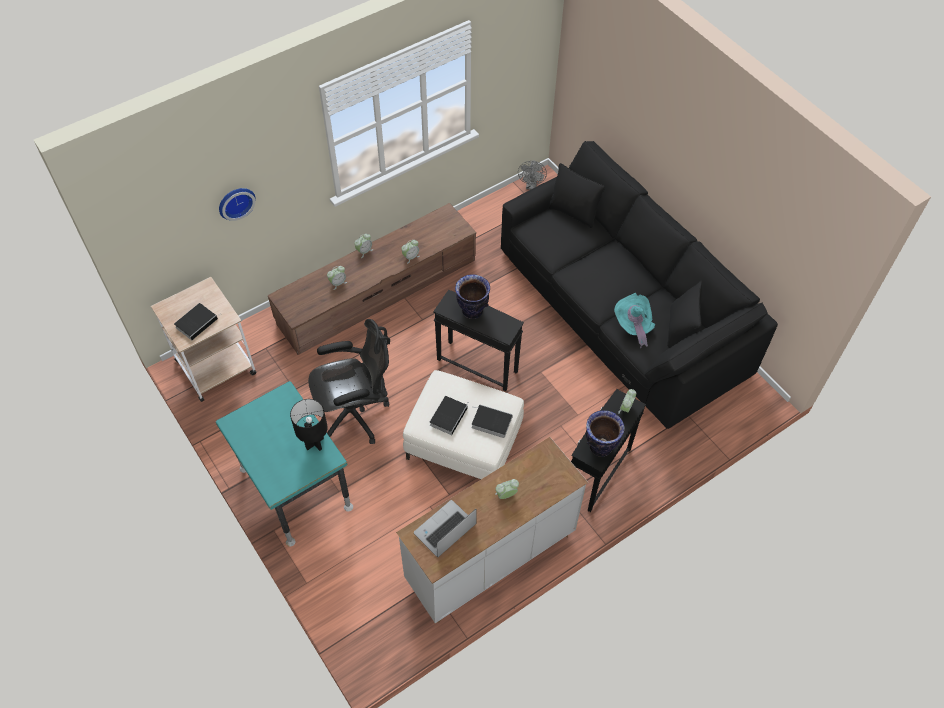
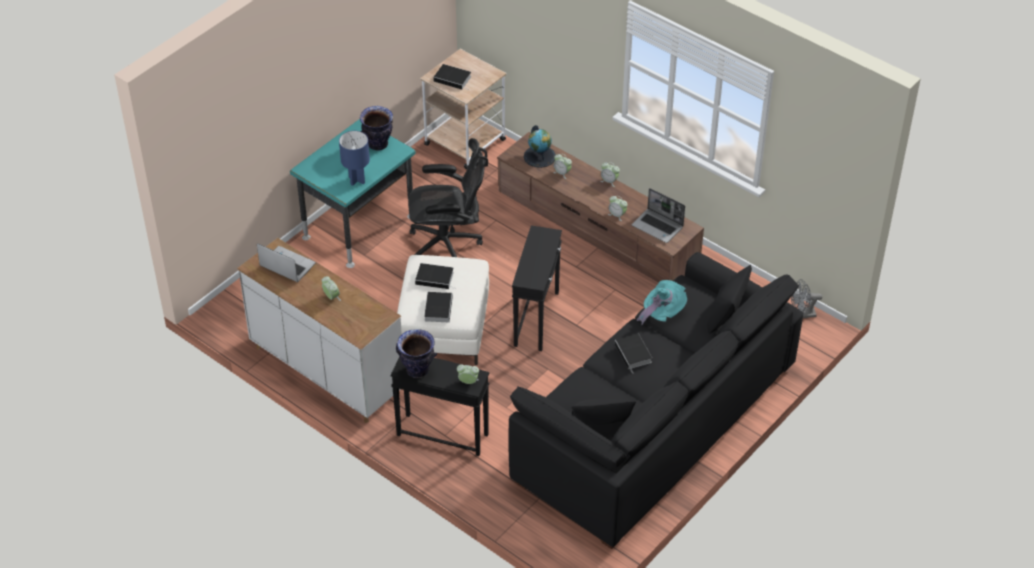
camera: 75 degrees right, 10 degrees down
wall clock [219,188,256,221] -> none
black table lamp [290,399,328,451] -> blue table lamp [339,131,370,186]
office chair [308,319,390,444] -> office chair turned 60 degrees counterclockwise [408,138,488,257]
vase [455,274,490,319] -> vase moved to [360,106,393,150]
turquoise hat [614,293,655,348] -> turquoise hat moved to [637,280,687,325]
none -> globe [524,125,556,168]
none -> book [615,334,652,374]
none -> laptop [632,188,685,243]

